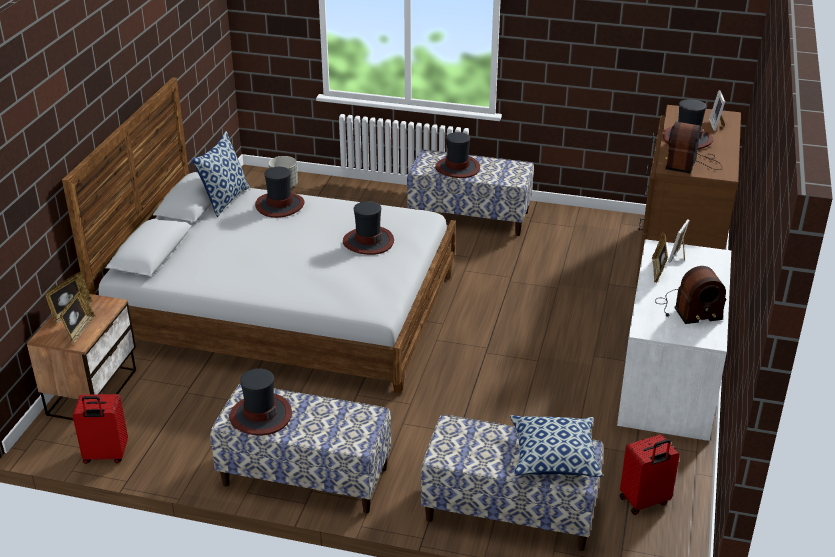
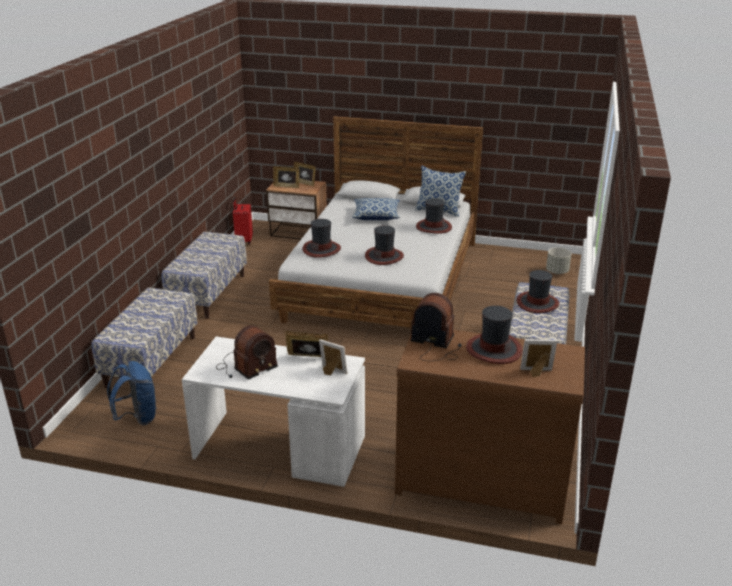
camera: 90 degrees right, 5 degrees down
hat [229,368,292,436] -> hat moved to [302,219,341,258]
pillow [510,415,603,477] -> pillow moved to [353,198,400,220]
red suitcase [620,434,680,515] -> blue backpack [107,361,156,425]
radio [655,266,726,324] -> radio turned 120 degrees counterclockwise [216,325,278,380]

